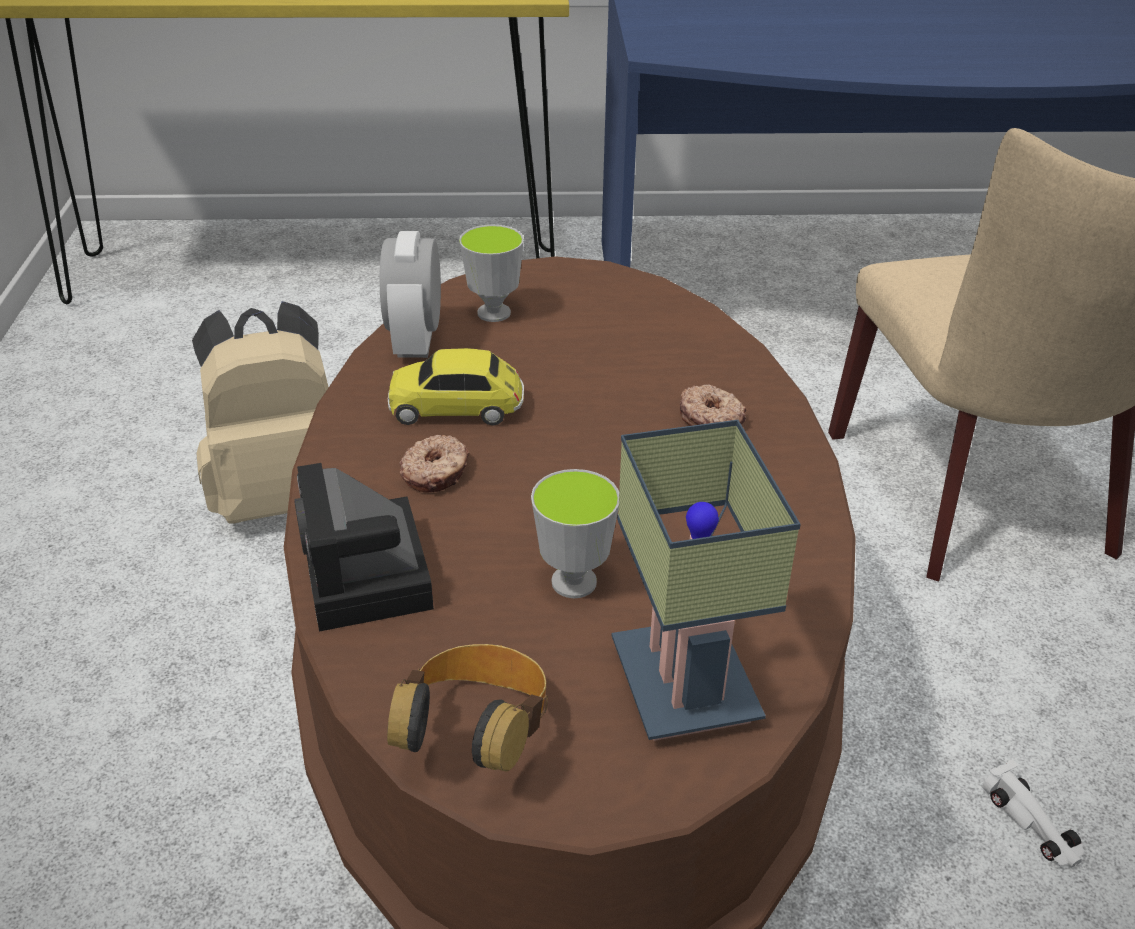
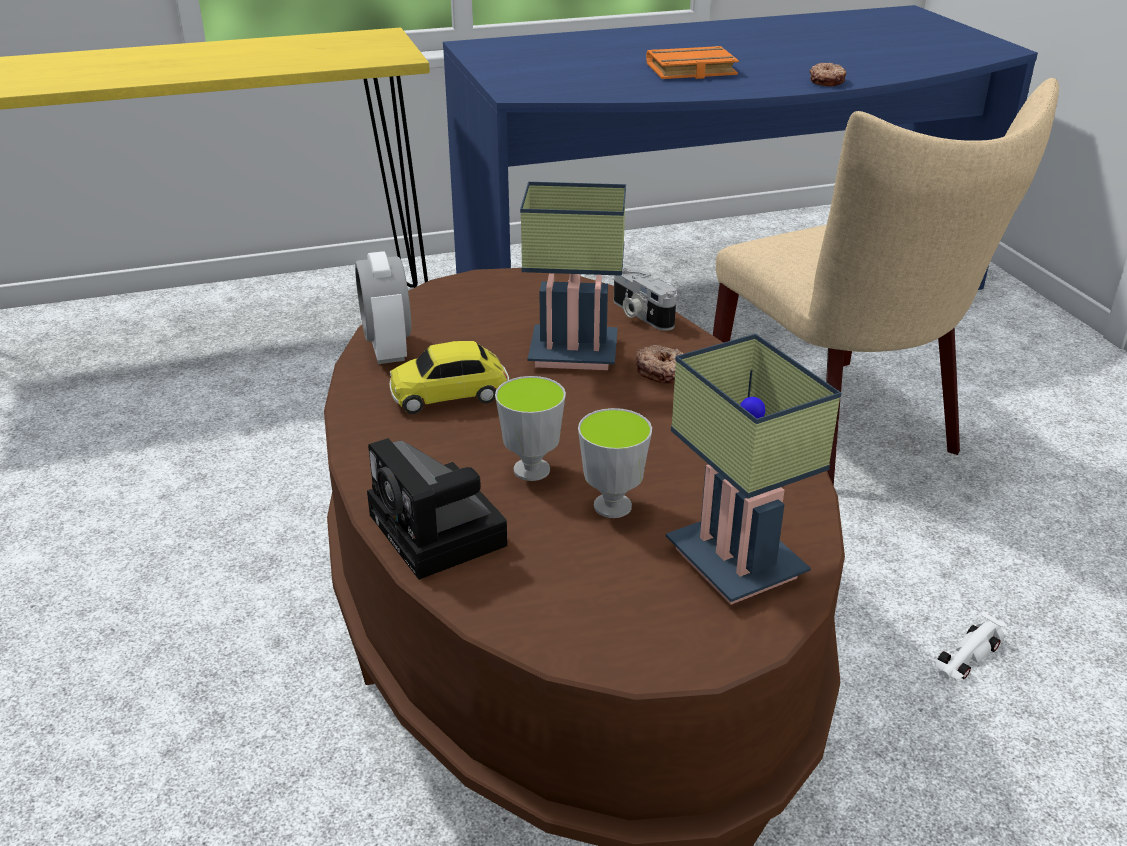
camera: 15 degrees left, 5 degrees down
beige backpack [192,301,329,524] -> none
headphones [387,644,548,772] -> none
donut [399,435,469,492] -> donut moved to [809,63,846,87]
cup [459,225,524,322] -> cup moved to [495,376,566,481]
white toy car [981,759,1084,868] -> white toy car turned 90 degrees clockwise [935,612,1006,680]
none -> table lamp [520,182,626,370]
none -> camera [614,266,677,331]
none -> orange book [646,46,739,79]

